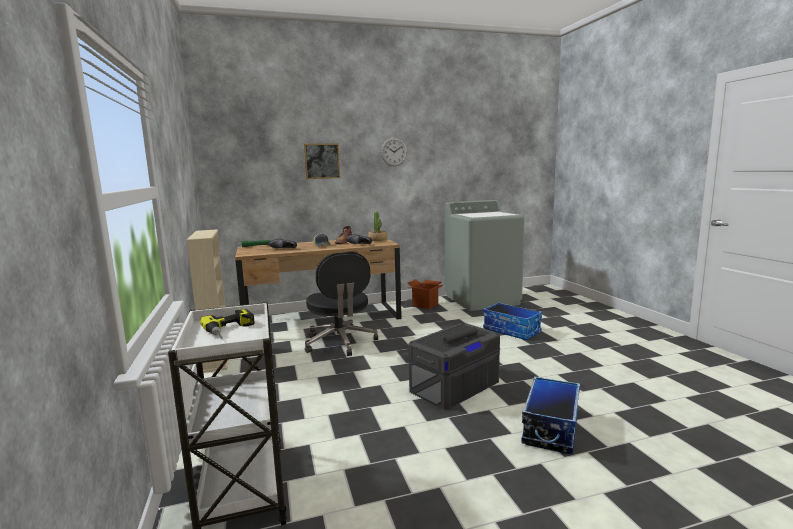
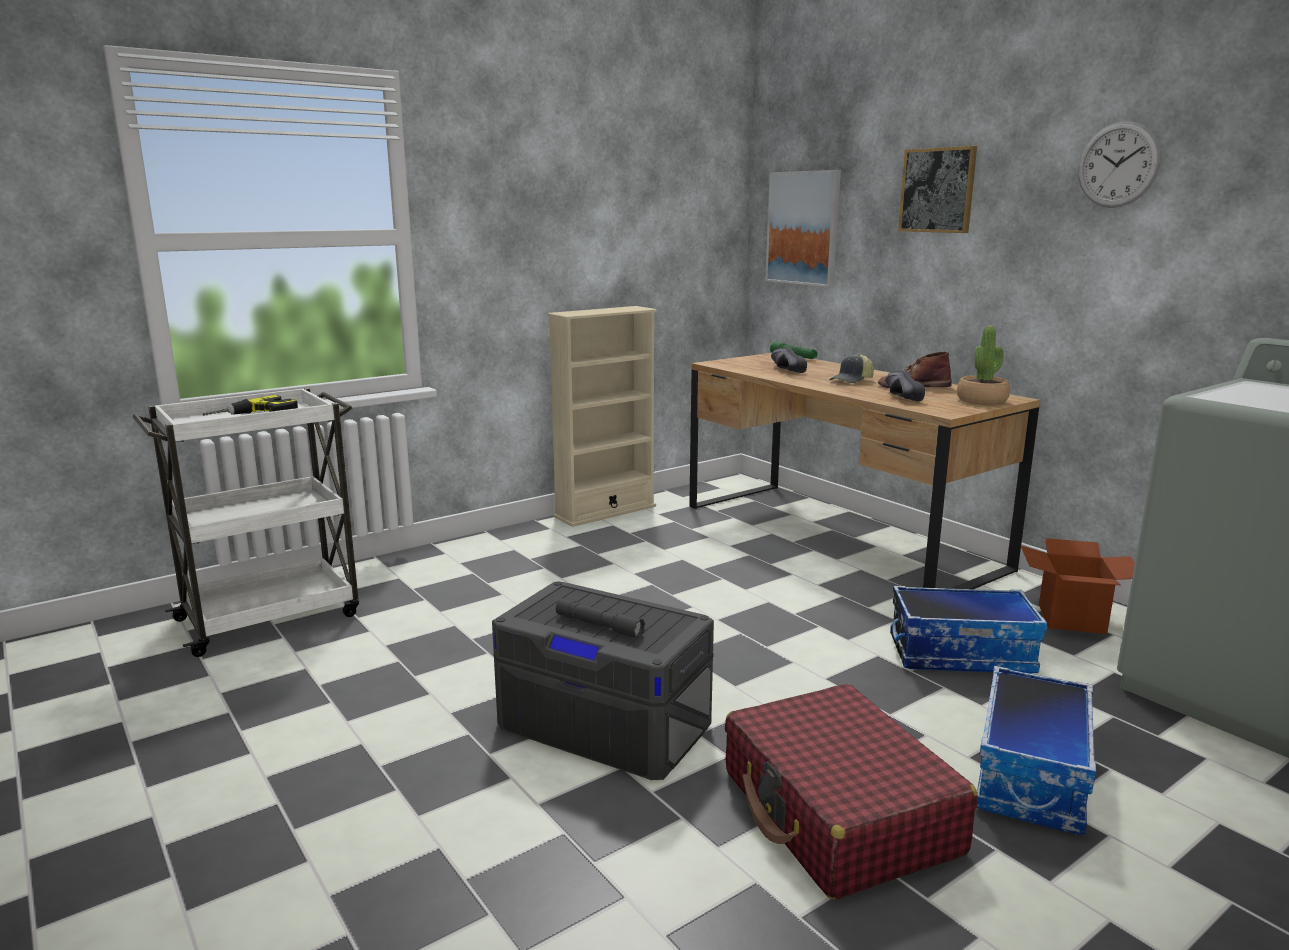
camera: 70 degrees right, 5 degrees up
black office chair [305,252,378,356] -> none
storage box [521,376,580,454] -> storage box moved to [890,586,1047,674]
none -> red suitcase [725,684,978,900]
none -> picture [765,170,841,287]

